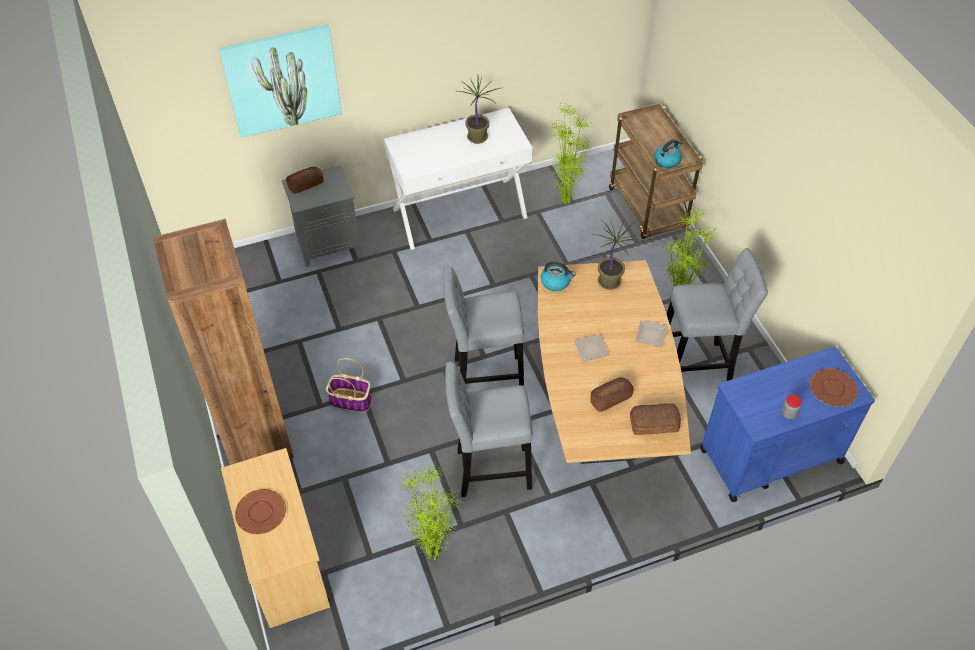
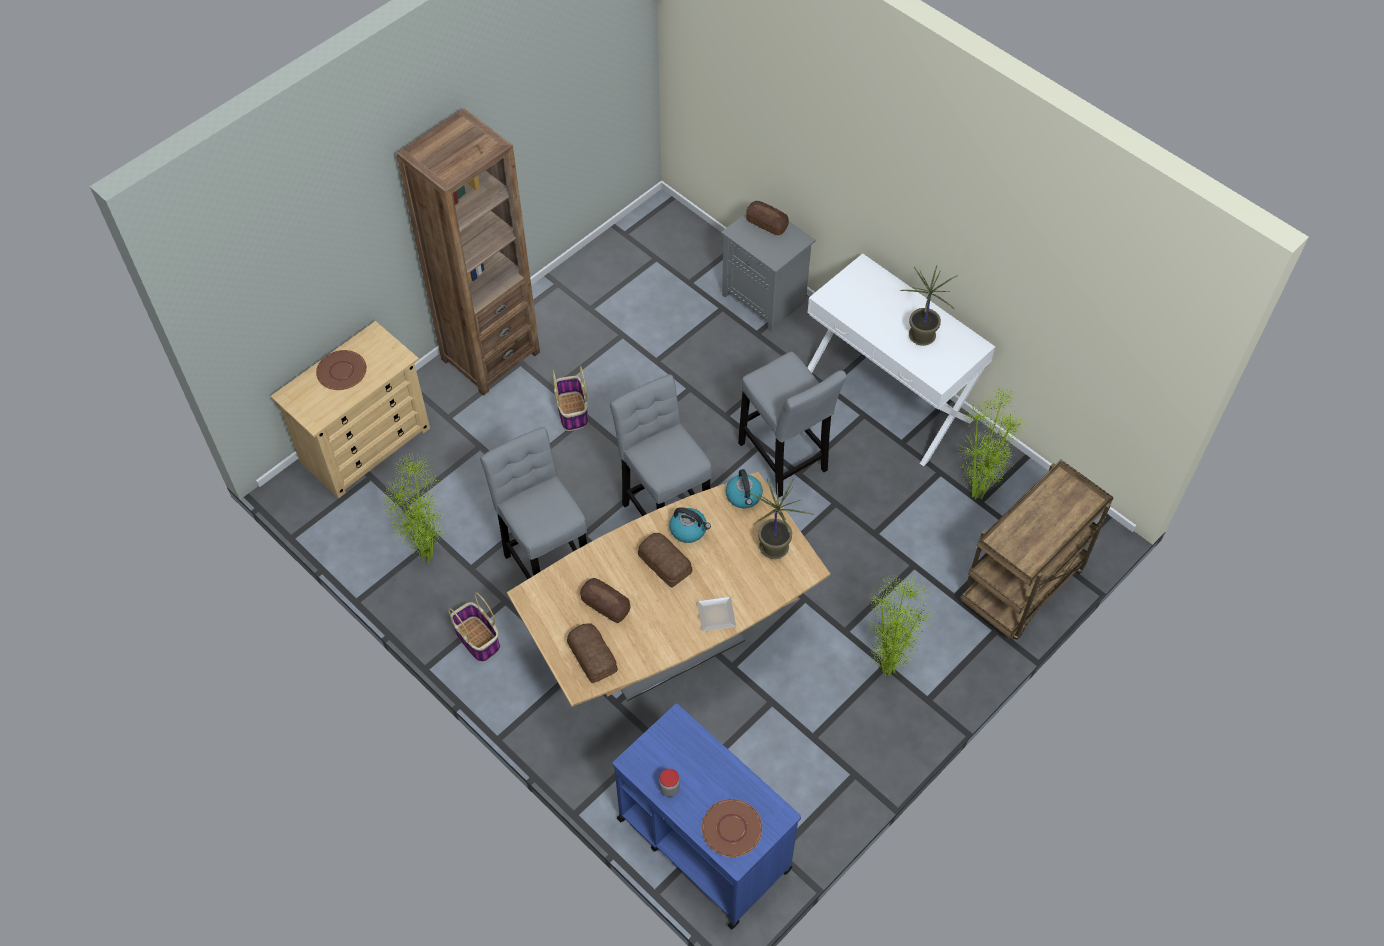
camera: 65 degrees right, 5 degrees up
picture [219,24,342,138] -> none
plate [574,334,609,362] -> bread [638,533,692,588]
kettle [654,139,682,168] -> kettle moved to [669,507,711,543]
grey stool [667,248,768,381] -> grey stool moved to [738,352,847,497]
none -> basket [448,592,500,662]

